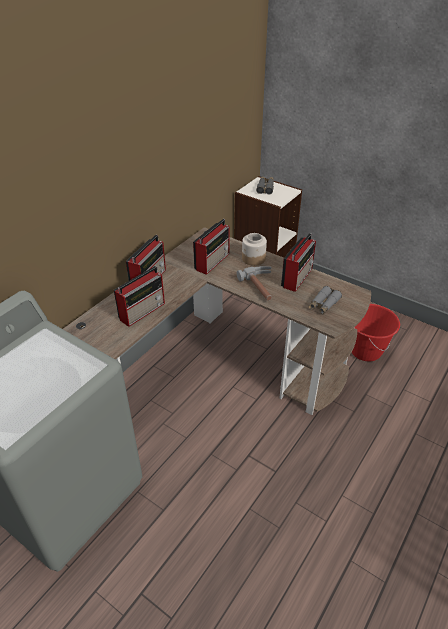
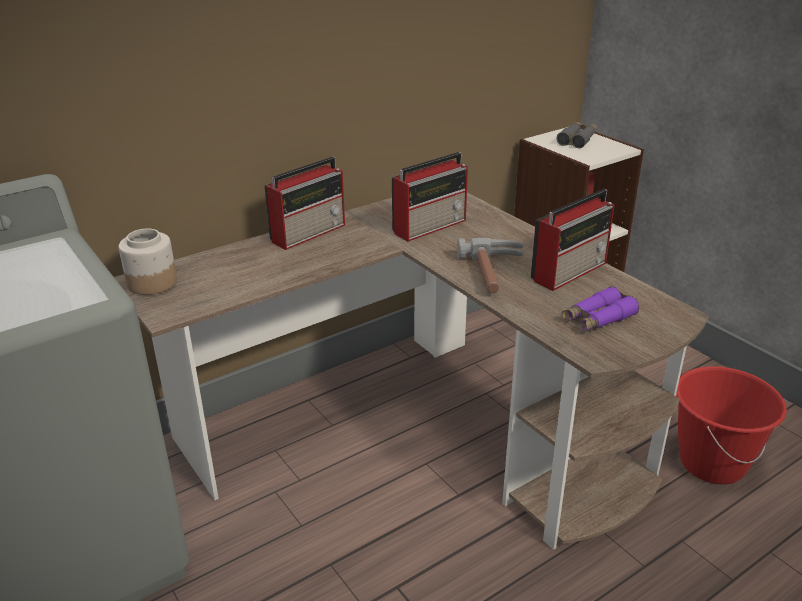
camera: 20 degrees right, 10 degrees down
radio [114,266,165,327] -> none
jar [242,233,267,266] -> jar moved to [119,229,177,295]
grey binoculars [308,286,342,314] -> purple binoculars [562,286,639,332]

